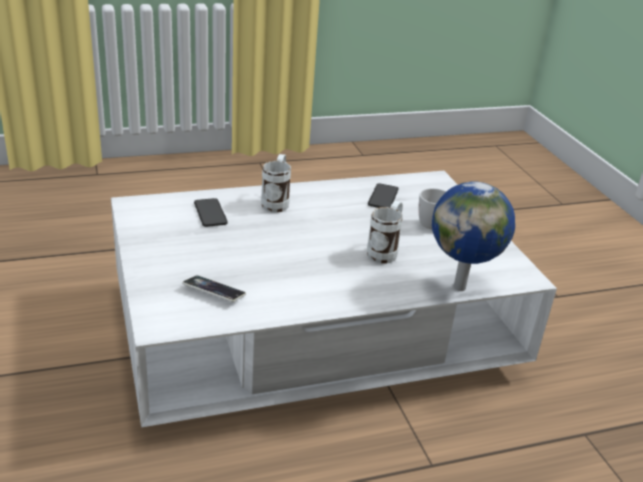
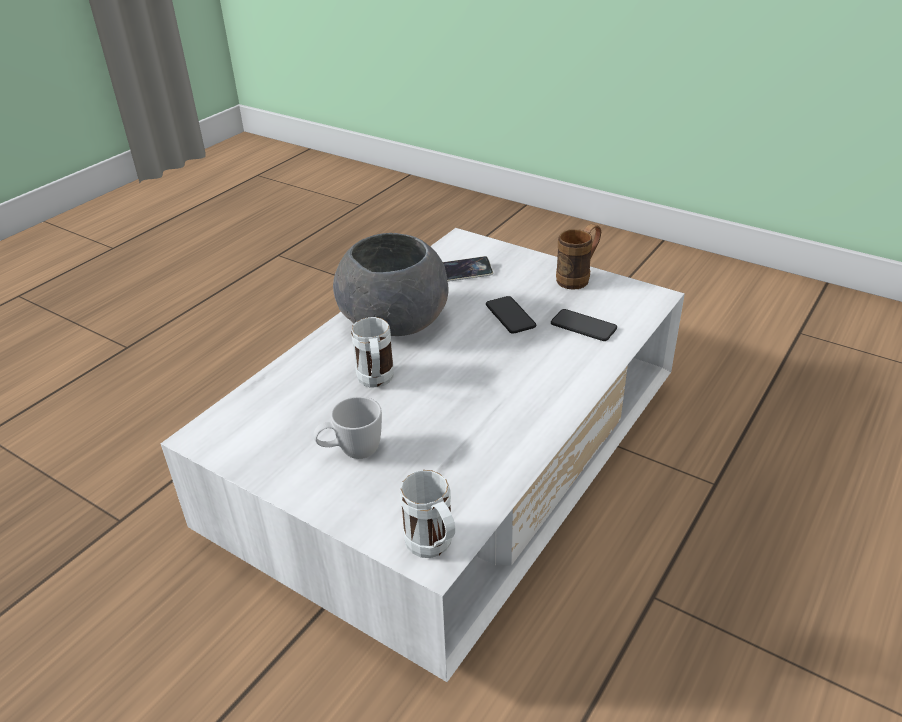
camera: 145 degrees right, 5 degrees up
white mug [261,154,291,213] -> white mug moved to [400,470,455,558]
phone [368,184,399,208] -> phone moved to [486,296,536,333]
globe [432,182,515,291] -> none
none -> grey bowl [333,233,448,336]
none -> brown mug [556,224,601,290]

